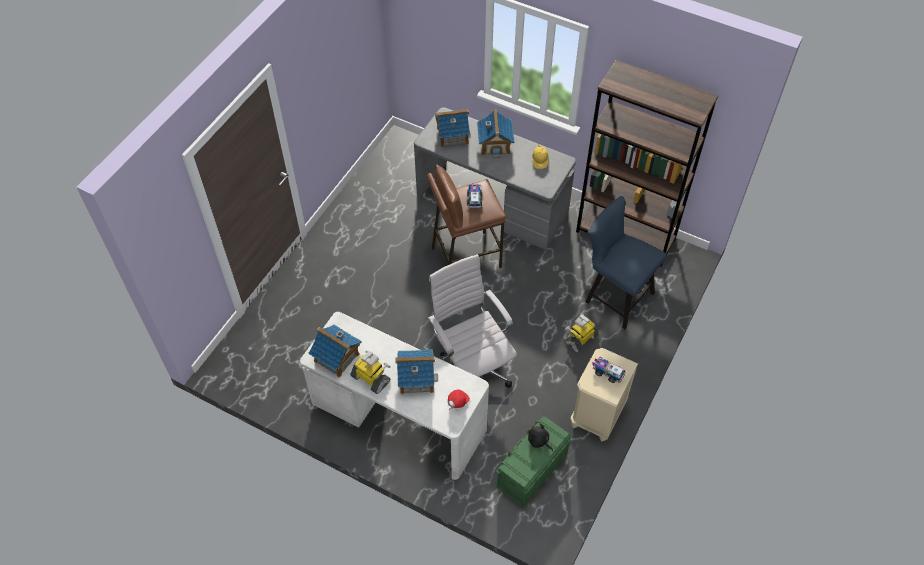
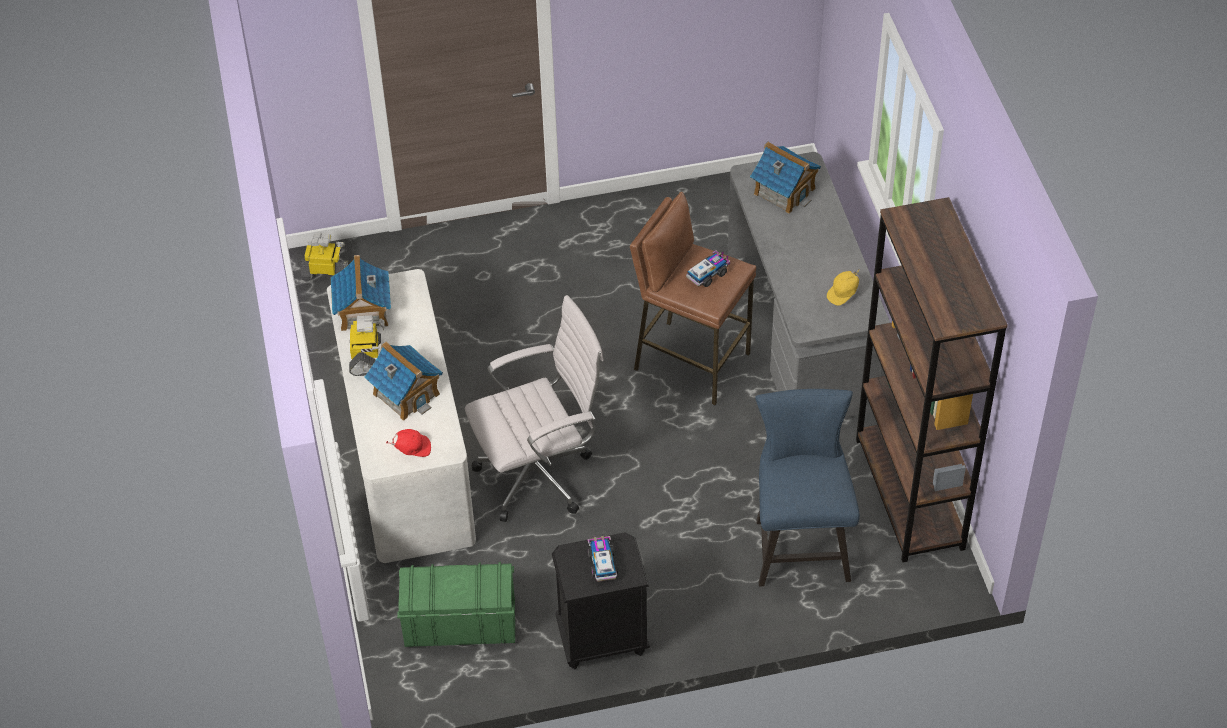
camera: 50 degrees right, 5 degrees down
white office chair [428,254,517,388] -> white office chair turned 45 degrees clockwise [465,295,604,522]
toy house [477,109,514,158] -> none
black plush toy [528,424,553,452] -> none
toy robot [564,314,599,353] -> toy robot moved to [301,232,349,281]
beige nightstand [570,348,638,442] -> black nightstand [552,532,650,669]

